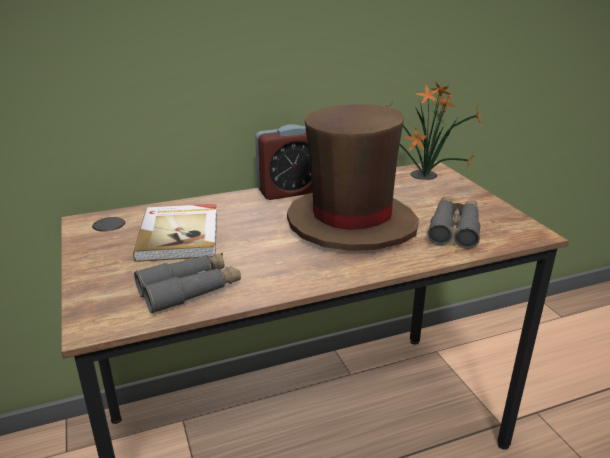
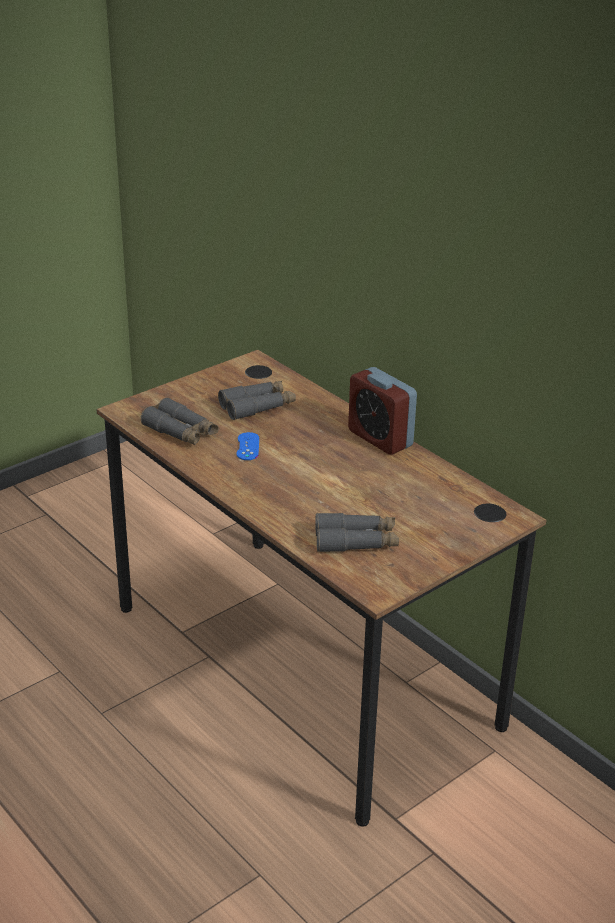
camera: 70 degrees right, 5 degrees up
book [133,204,217,262] -> grey binoculars [218,381,296,420]
brown hat [287,104,419,251] -> none
potted plant [386,82,482,176] -> none
none -> blue game controller [236,432,259,460]

